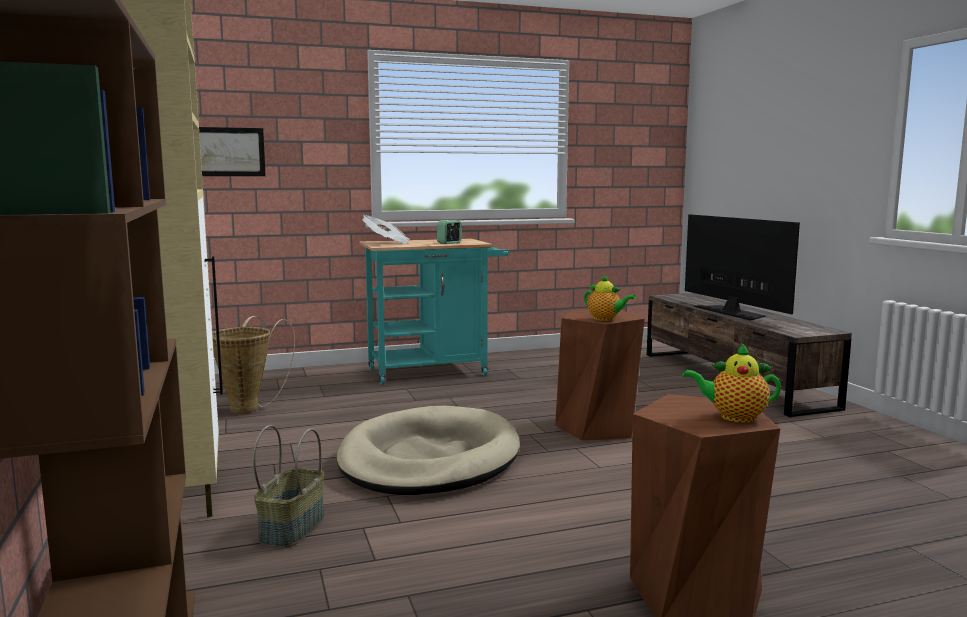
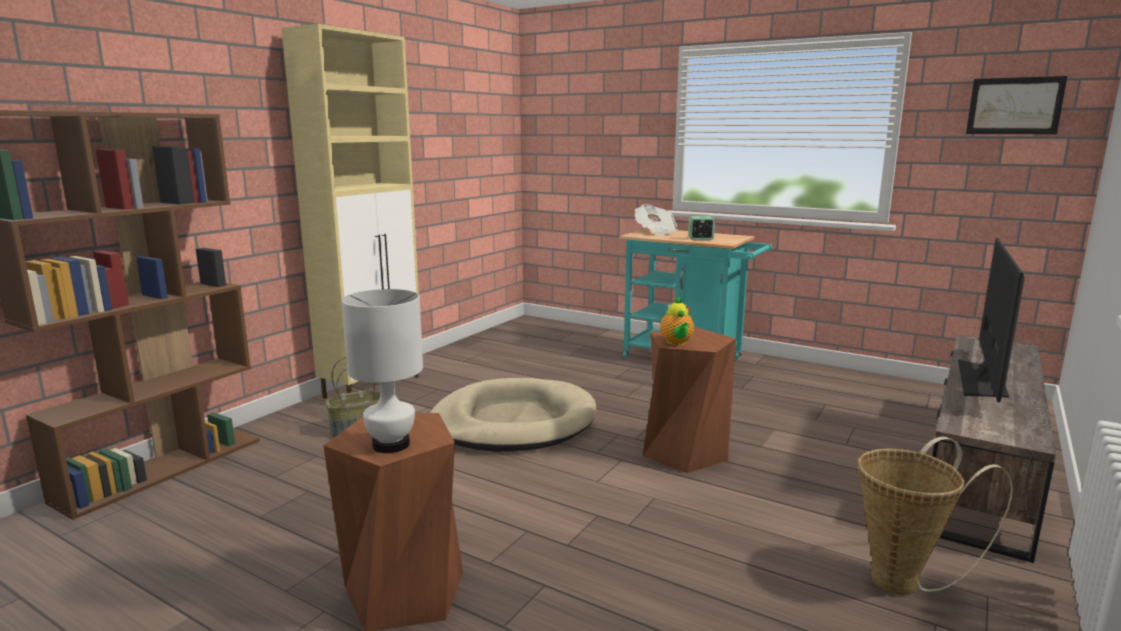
camera: 50 degrees right, 5 degrees up
picture [199,127,266,176] -> picture moved to [966,76,1067,134]
basket [212,316,295,414] -> basket moved to [858,437,1013,595]
teapot [683,343,781,423] -> white table lamp [341,289,423,453]

